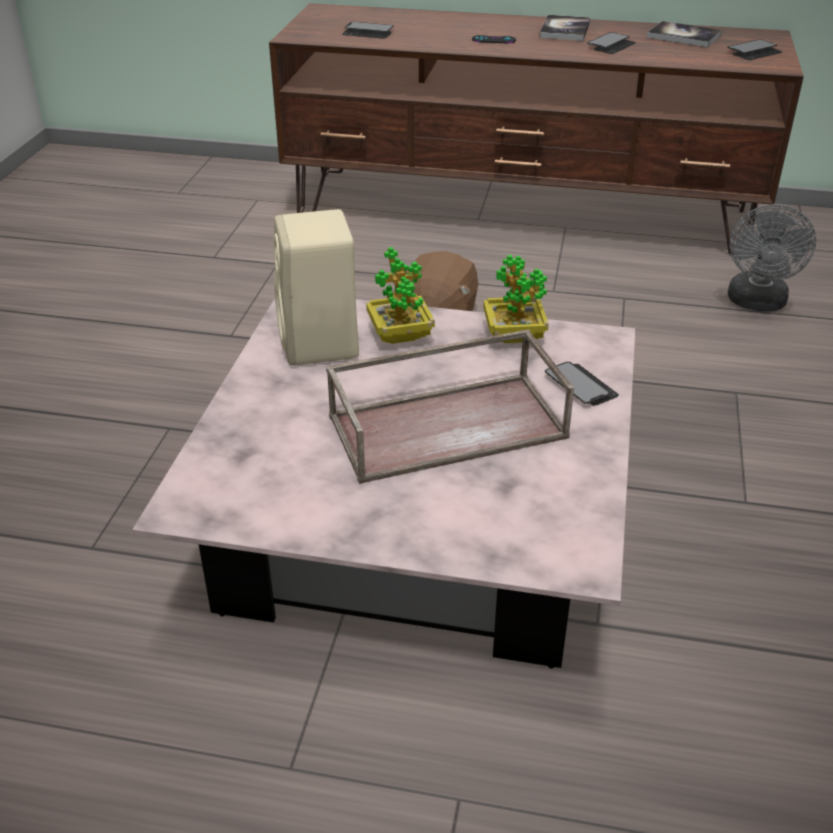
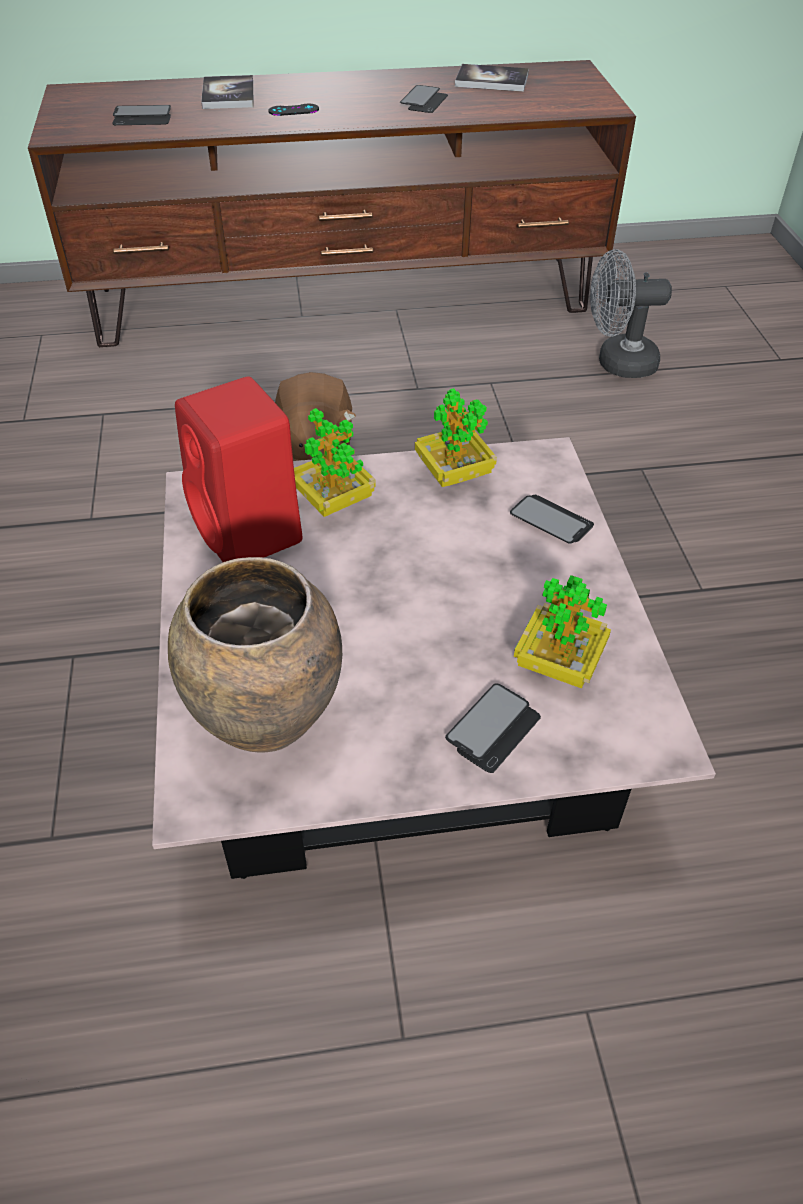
camera: 20 degrees left, 10 degrees up
beige speaker [274,209,359,366] -> red speaker [175,376,302,562]
brown tray [326,329,574,484] -> none
book [539,15,590,41] -> book moved to [201,75,253,109]
phone [728,39,782,60] -> phone moved to [445,684,541,773]
grey fan [728,204,816,311] -> grey fan turned 90 degrees clockwise [590,249,672,378]
none -> brown vase [168,557,342,753]
none -> potted plant [514,575,611,688]

